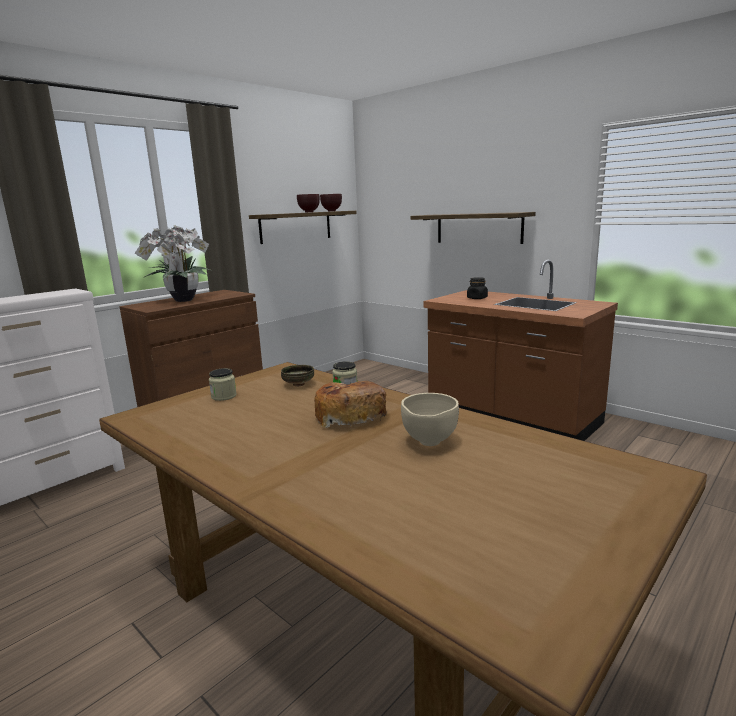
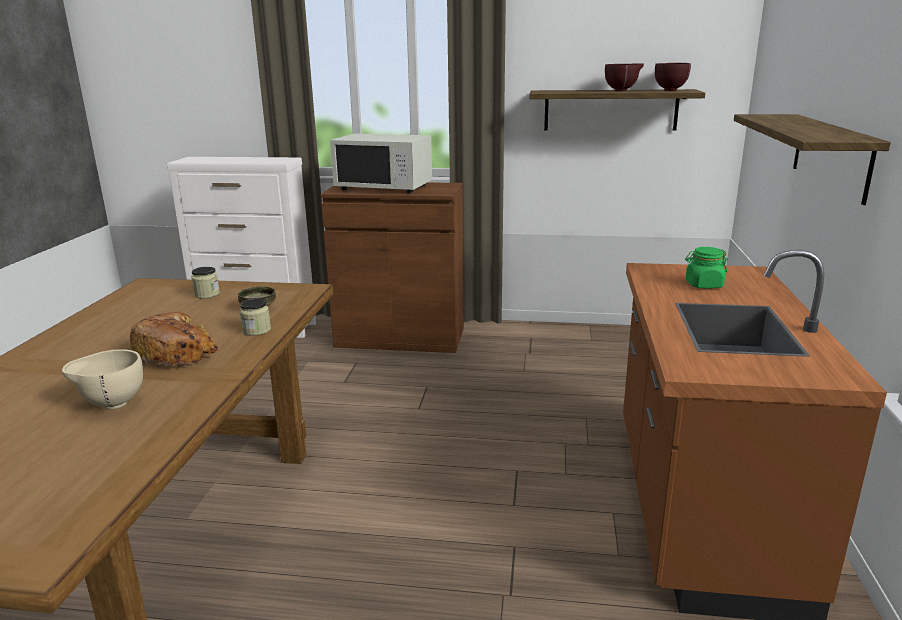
camera: 55 degrees right, 5 degrees up
potted plant [135,225,210,302] -> white microwave [330,133,432,194]
black jar [467,277,488,299] -> green jar [685,247,728,288]

